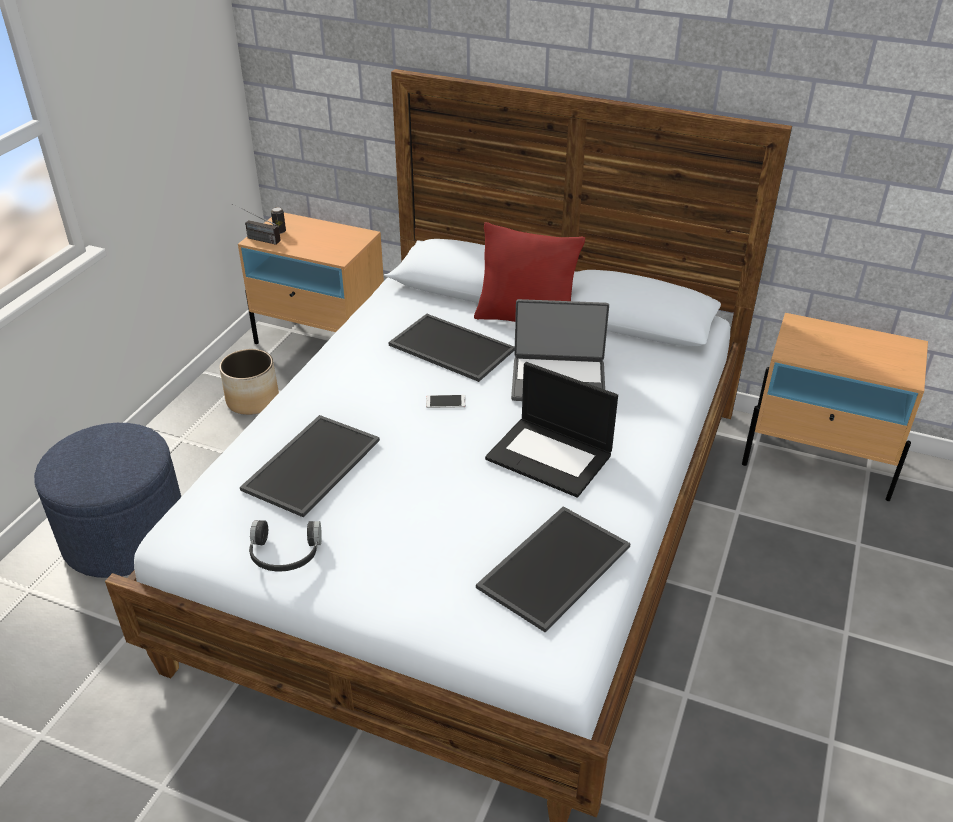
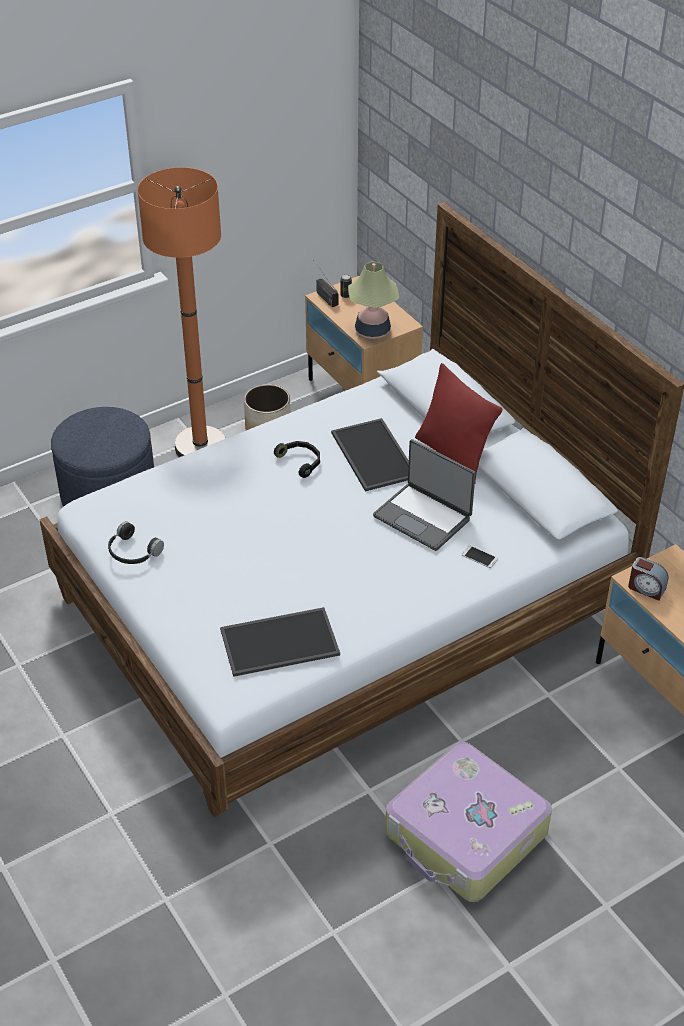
camera: 35 degrees right, 5 degrees up
tray [240,415,380,517] -> none
phone [426,395,466,408] -> phone moved to [462,546,498,568]
laptop [485,362,618,498] -> none
none -> orange floor lamp [138,167,225,457]
none -> black headphones [274,441,320,478]
none -> table lamp [348,262,399,339]
none -> suitcase [385,742,552,902]
none -> alarm clock [628,557,668,601]

